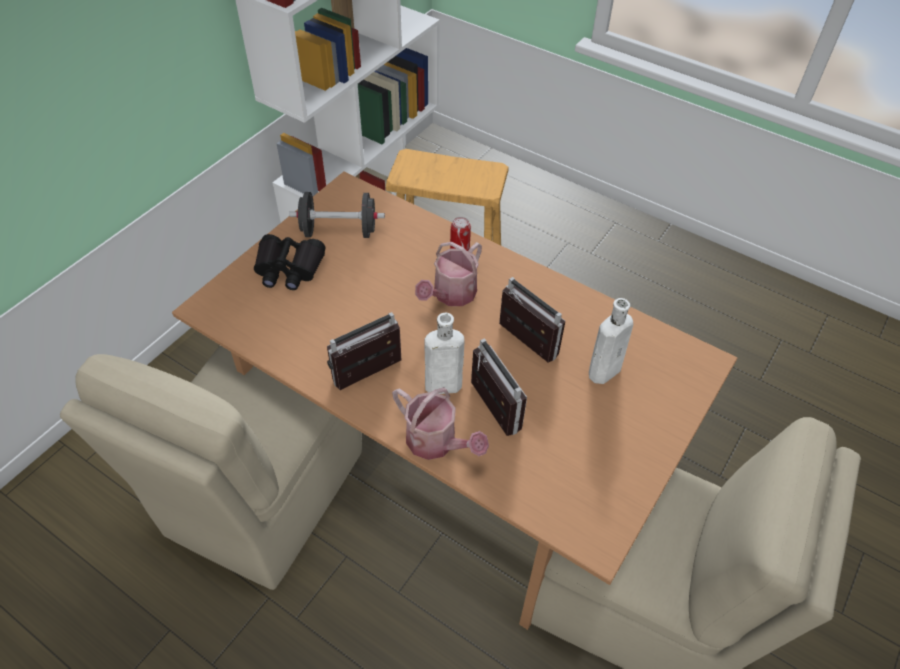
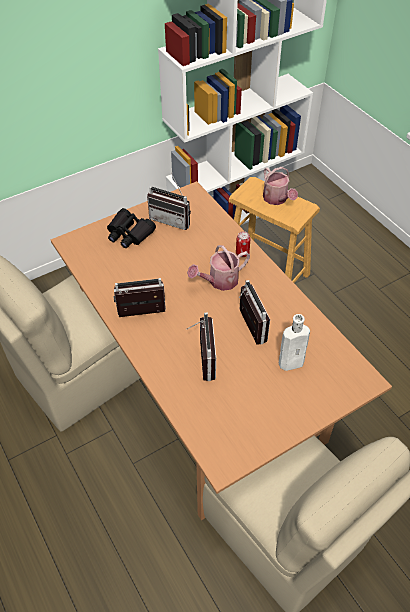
camera: 25 degrees right, 0 degrees up
black dumbbell [289,192,385,238] -> radio [147,173,191,230]
watering can [392,387,489,460] -> watering can moved to [263,167,298,205]
white bottle [425,313,464,394] -> none

